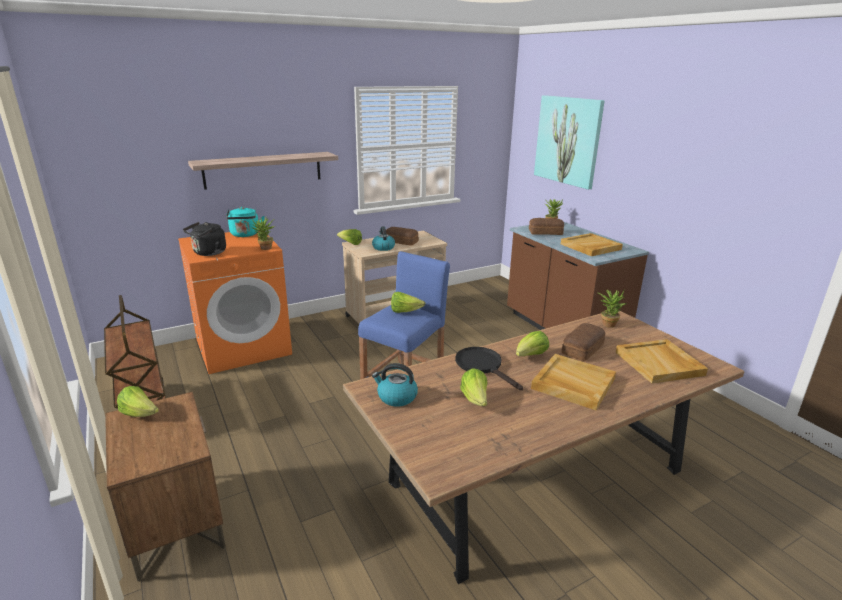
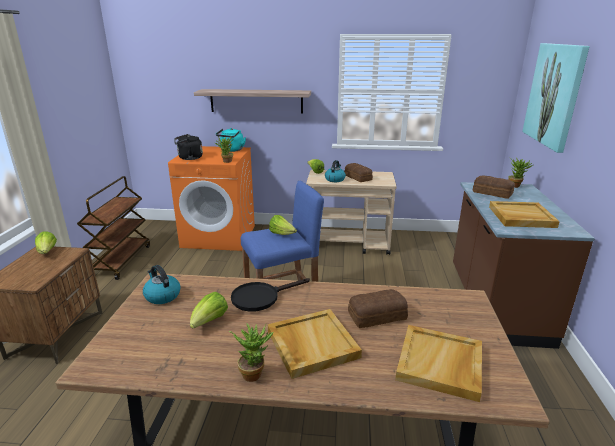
camera: 35 degrees right, 0 degrees up
black frying pan [455,347,523,390] -> black frying pan turned 120 degrees counterclockwise [231,278,310,312]
lettuce [516,331,549,356] -> none
potted plant [598,289,627,328] -> potted plant moved to [229,323,274,382]

